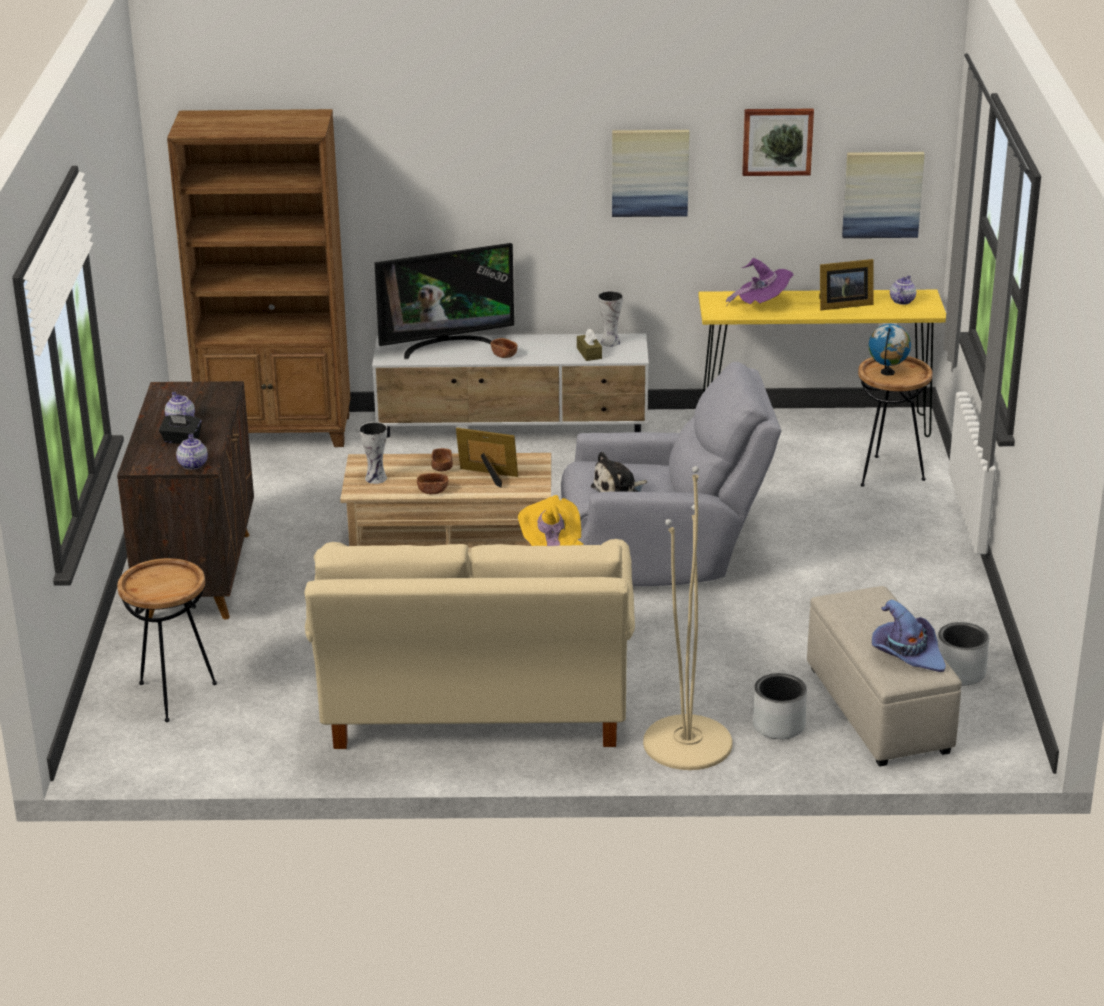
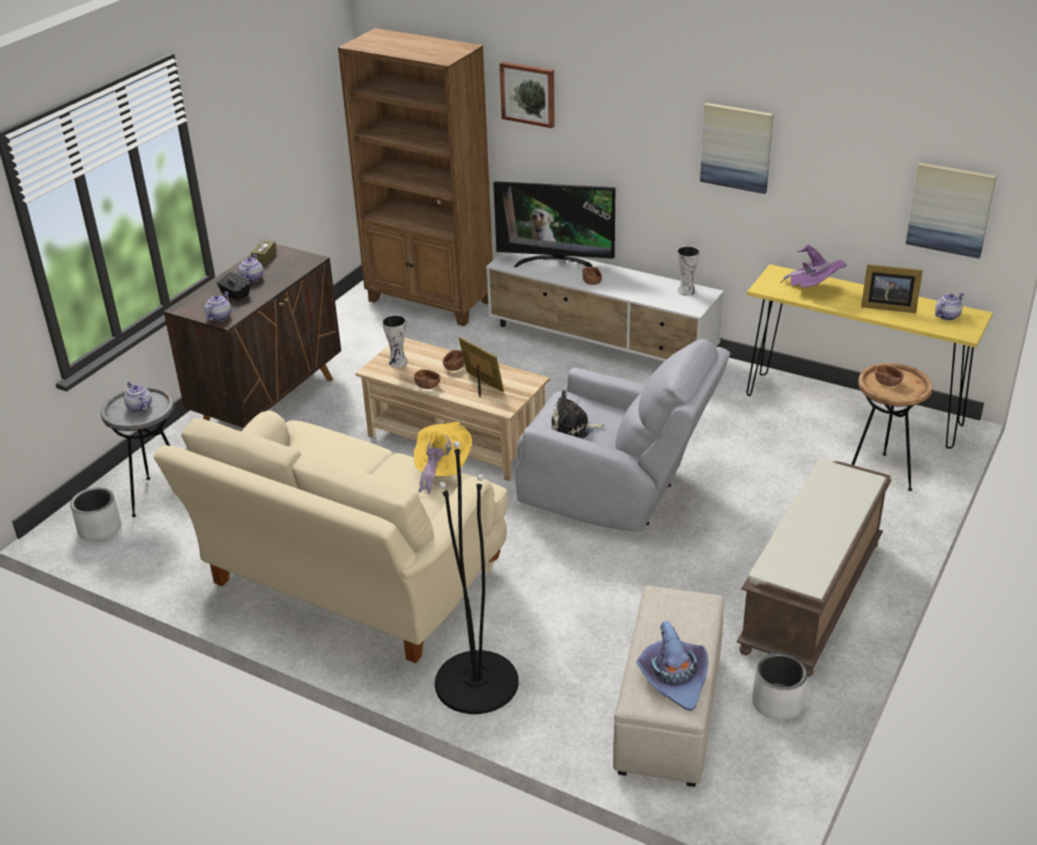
camera: 30 degrees right, 5 degrees up
brown side table [117,558,217,722] -> grey side table [101,387,174,517]
brown tissue box [577,329,602,361] -> brown tissue box moved to [251,236,277,265]
beige floor lamp [643,466,733,770] -> black floor lamp [435,441,519,714]
picture [742,109,814,176] -> picture moved to [500,61,555,128]
grey planter [753,673,807,739] -> grey planter moved to [70,487,121,542]
globe [869,324,911,376] -> brown bowl [875,365,904,386]
none -> teapot [124,382,152,413]
none -> brown bench [736,459,892,677]

